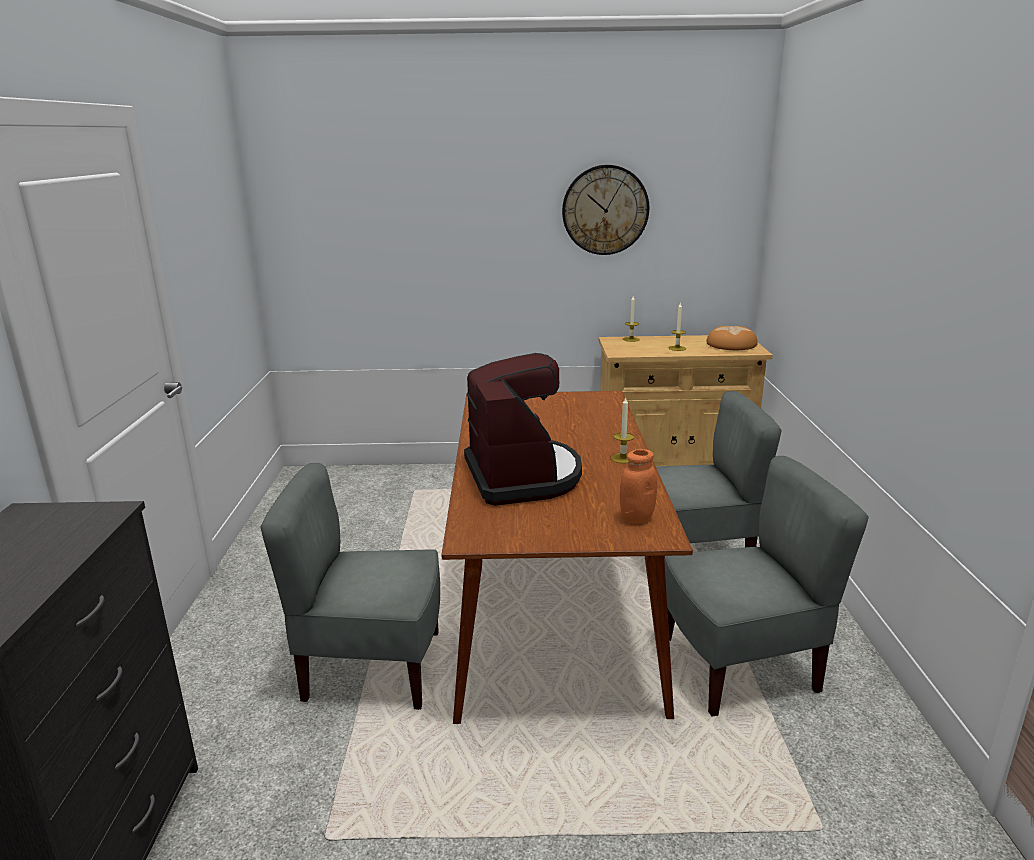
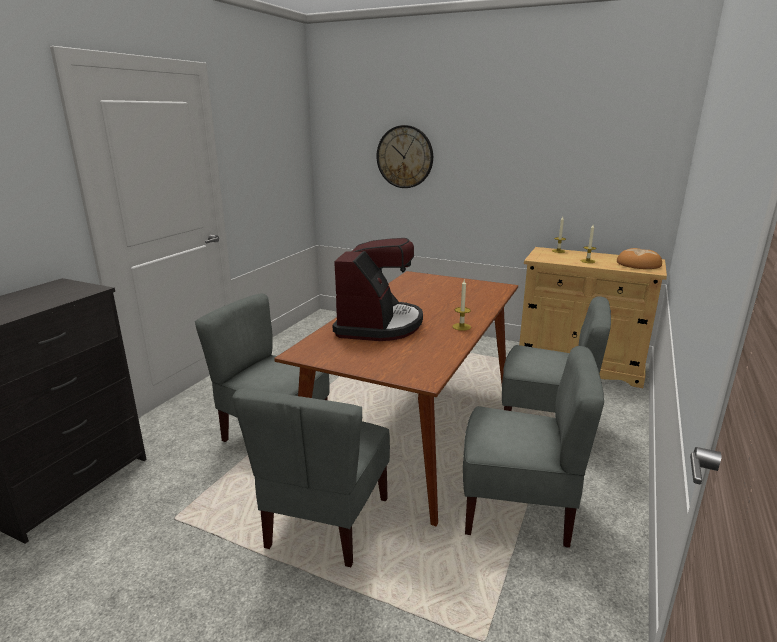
camera: 25 degrees right, 0 degrees up
wall clock [562,165,649,255] -> wall clock moved to [377,125,433,188]
orange jar [620,449,657,524] -> none
none -> grey chair [233,389,390,567]

